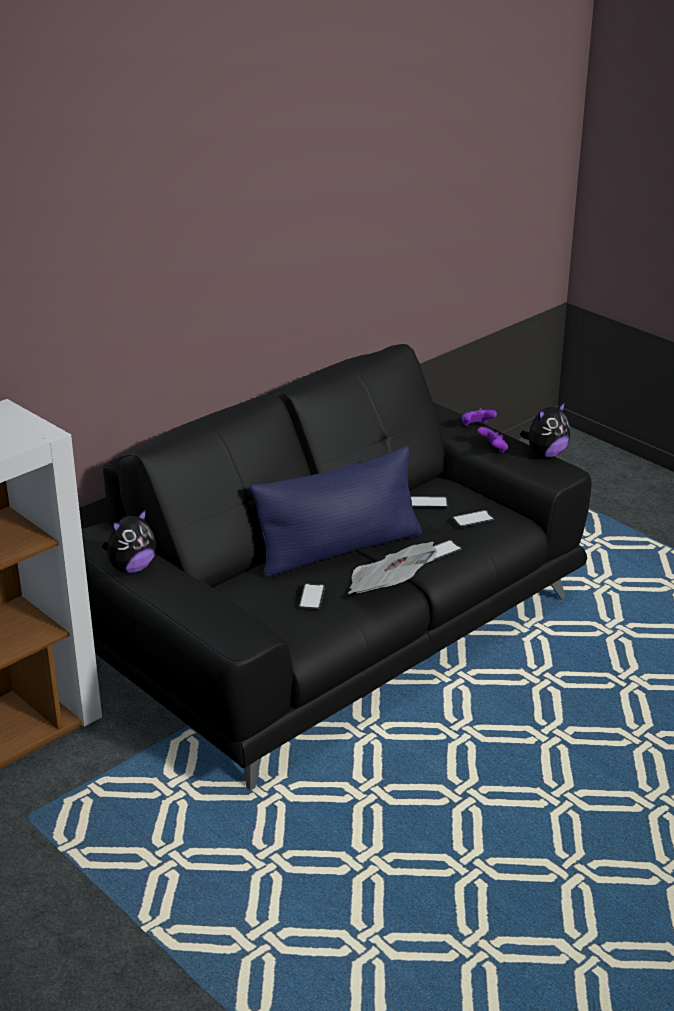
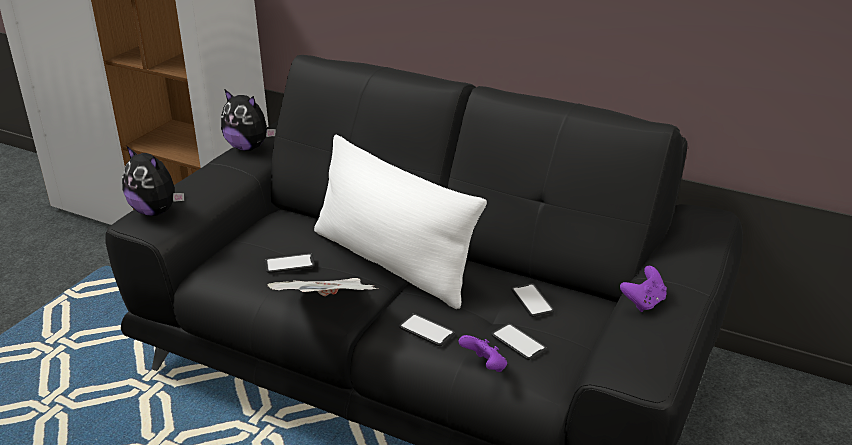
camera: 70 degrees right, 0 degrees up
blue pillow [250,446,422,578] -> white pillow [314,134,487,309]
purple game controller [462,408,497,426] -> purple game controller moved to [458,335,507,372]
plush toy [520,401,570,458] -> plush toy moved to [122,146,184,216]

